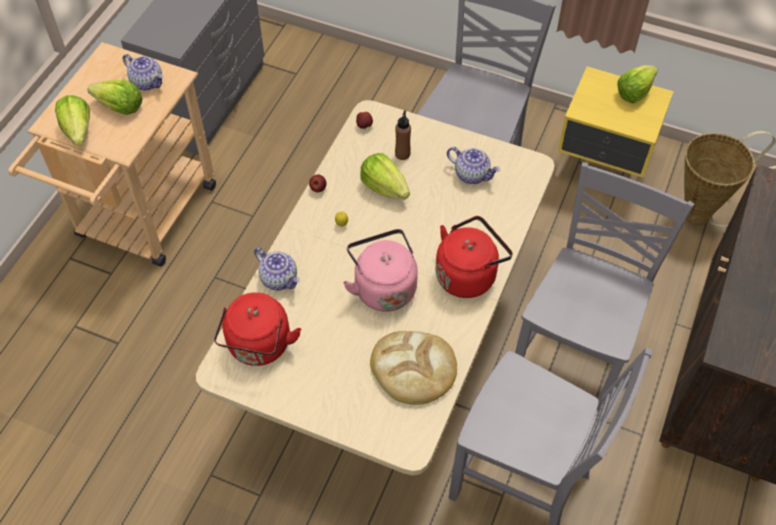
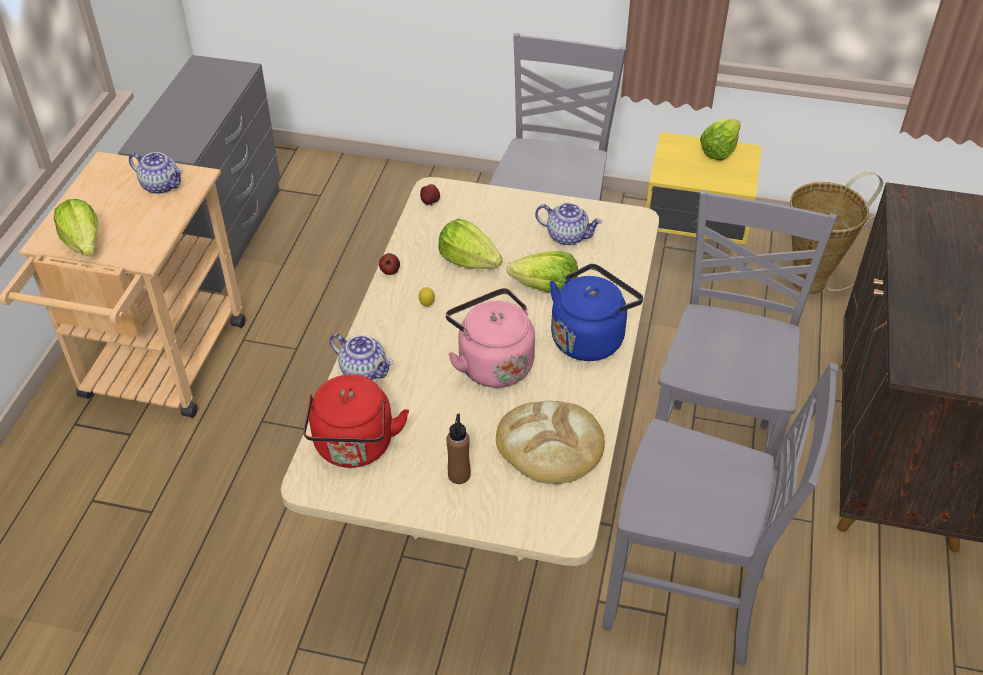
camera: 10 degrees left, 10 degrees down
lettuce [87,80,143,115] -> lettuce moved to [507,251,578,293]
brown bottle [395,110,411,160] -> brown bottle moved to [446,414,470,484]
red kettle [435,216,513,298] -> blue kettle [550,264,643,361]

